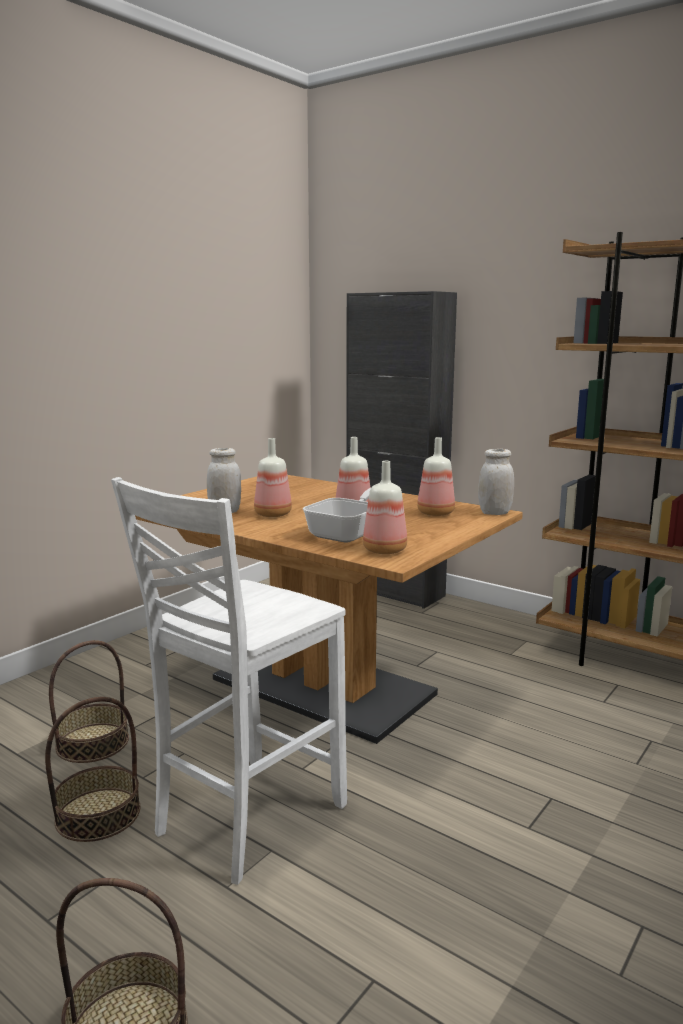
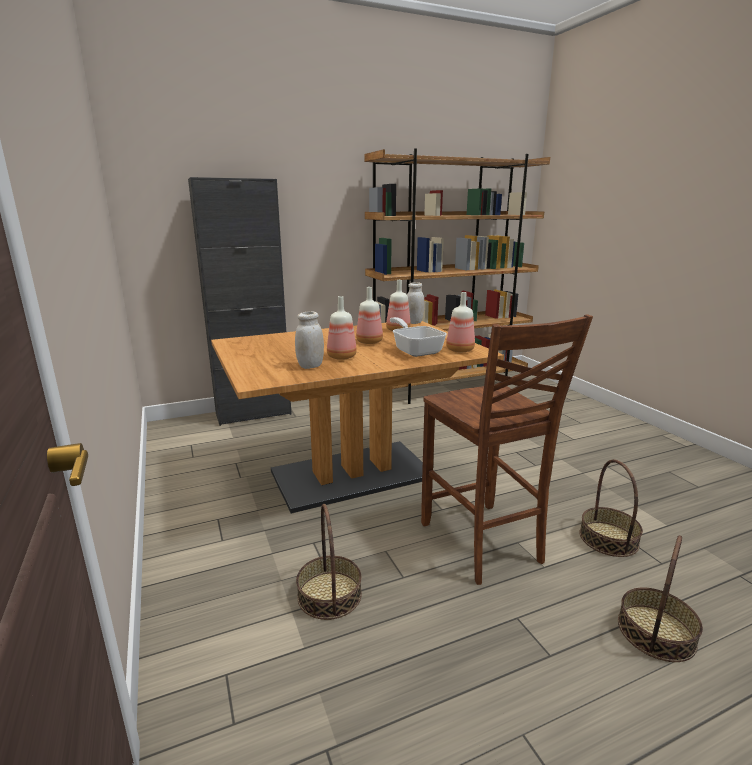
camera: 60 degrees left, 5 degrees up
basket [45,697,140,842] -> basket moved to [579,459,643,557]
white chair [111,477,347,885] -> brown chair [421,314,593,585]

